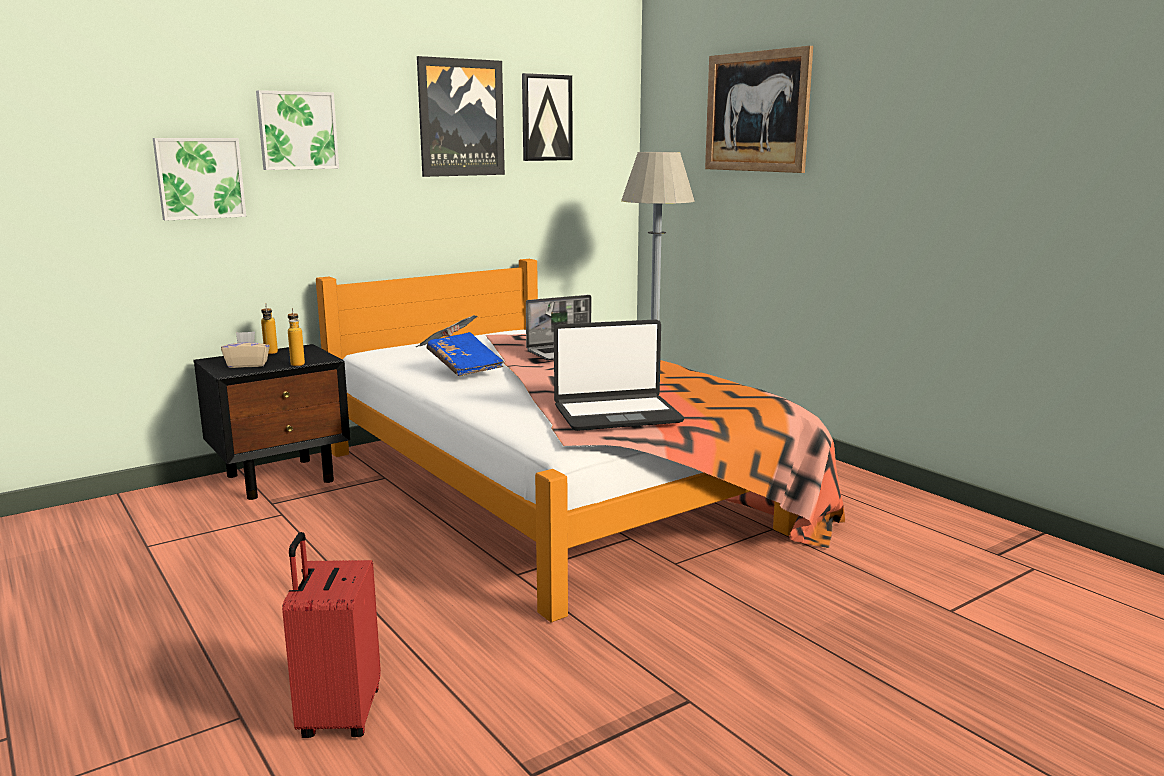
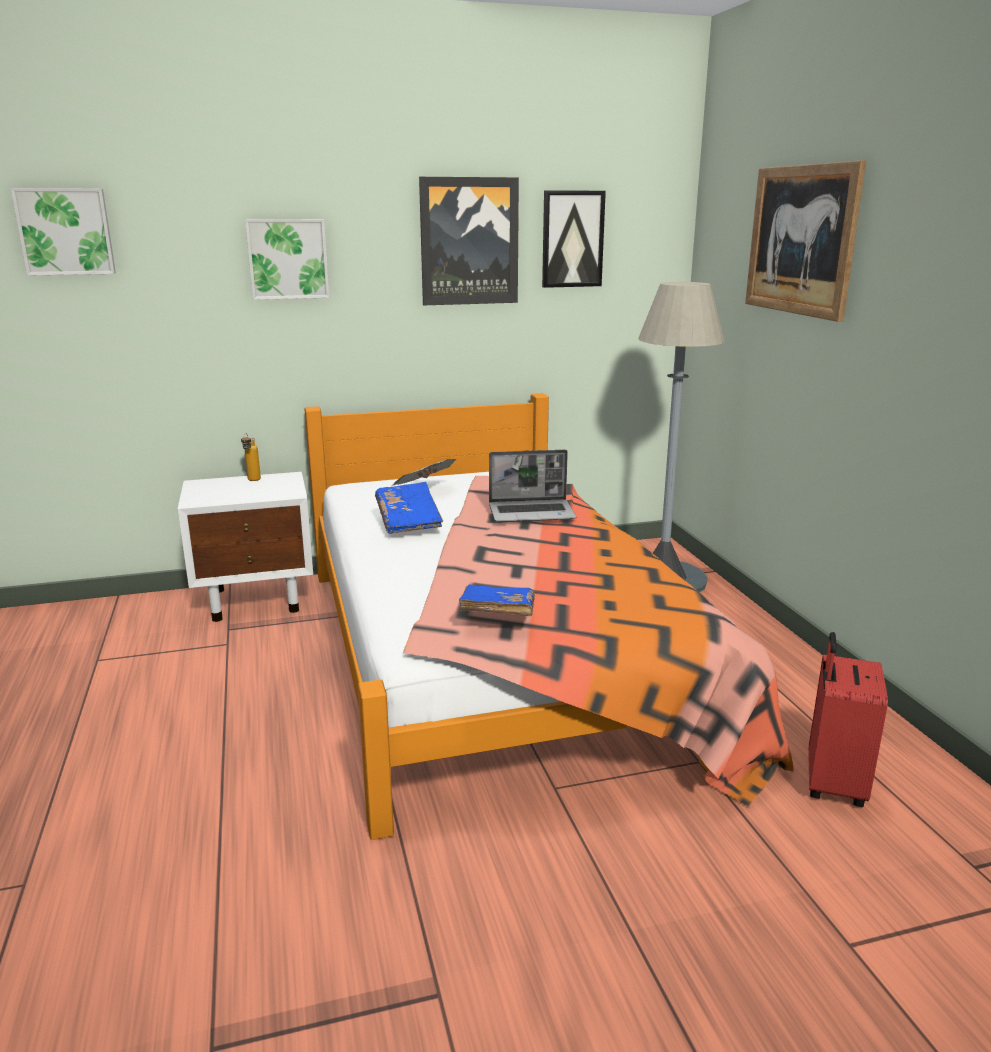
camera: 20 degrees right, 5 degrees up
picture [153,138,246,221] -> picture moved to [11,188,116,276]
black nightstand [193,344,350,500] -> white nightstand [178,472,313,622]
beige tissue box [221,332,270,368] -> none
red suitcase [282,532,381,738] -> red suitcase moved to [808,632,888,807]
bottle [288,308,305,366] -> none
laptop [554,319,684,431] -> blue book [459,584,535,616]

